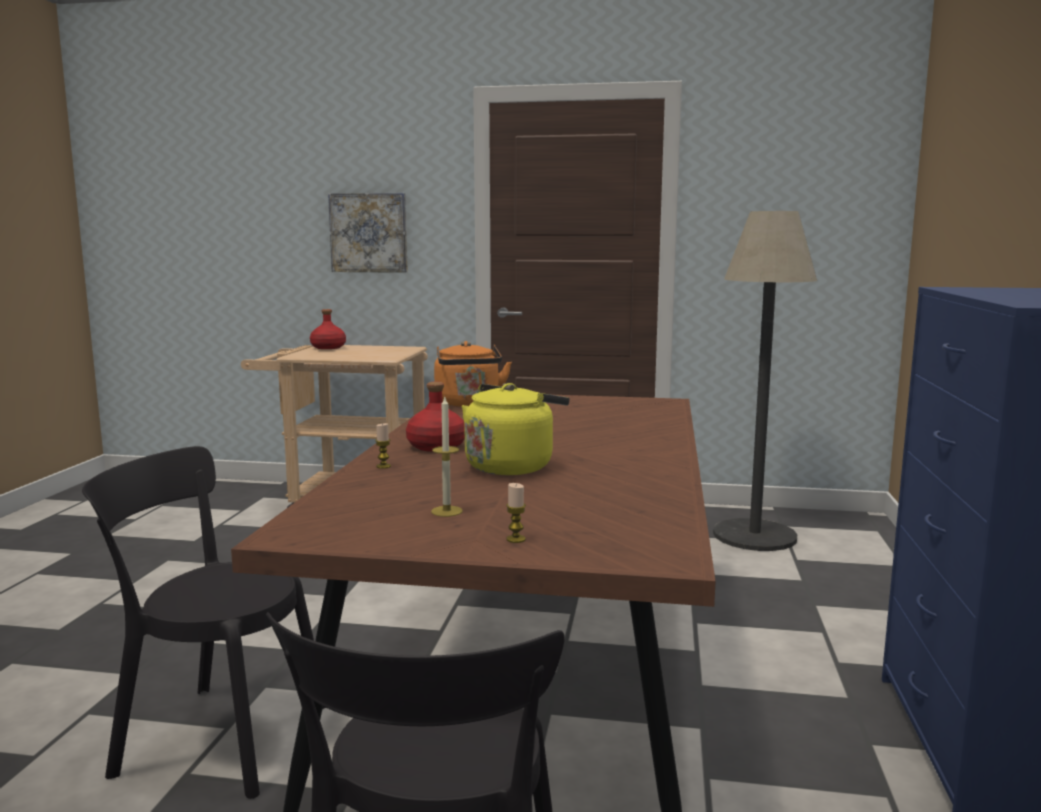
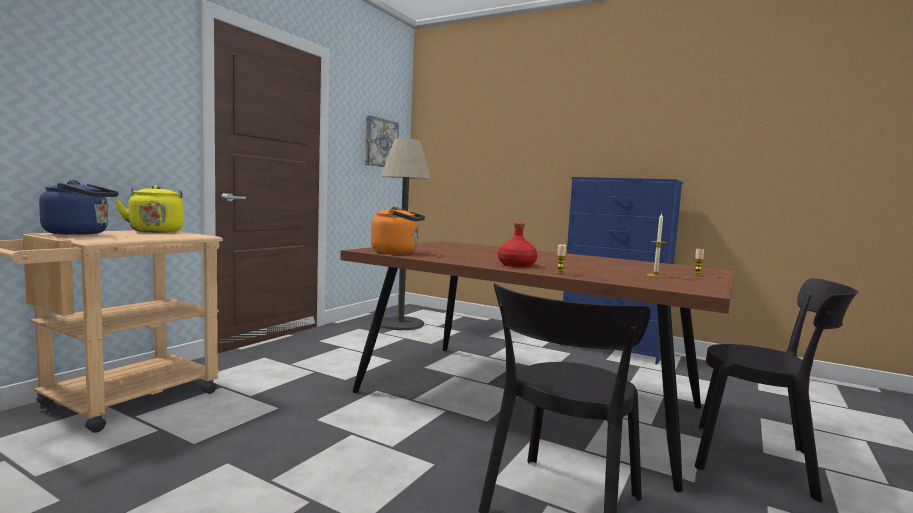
camera: 70 degrees left, 5 degrees down
red bottle [310,309,346,349] -> blue kettle [39,180,119,235]
picture [328,193,408,273] -> picture moved to [365,115,399,167]
yellow kettle [462,383,569,475] -> yellow kettle moved to [115,185,184,233]

